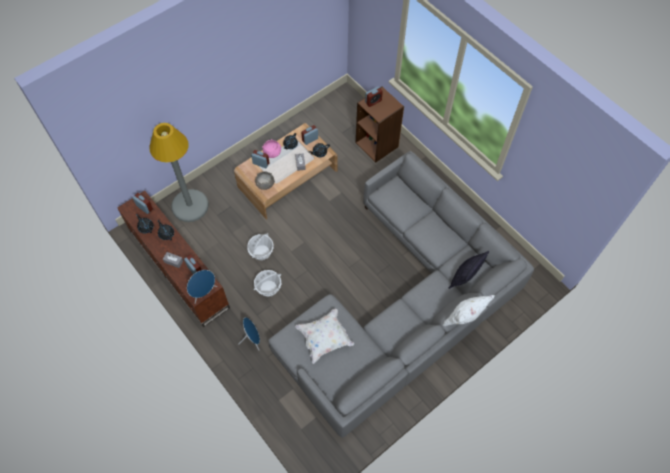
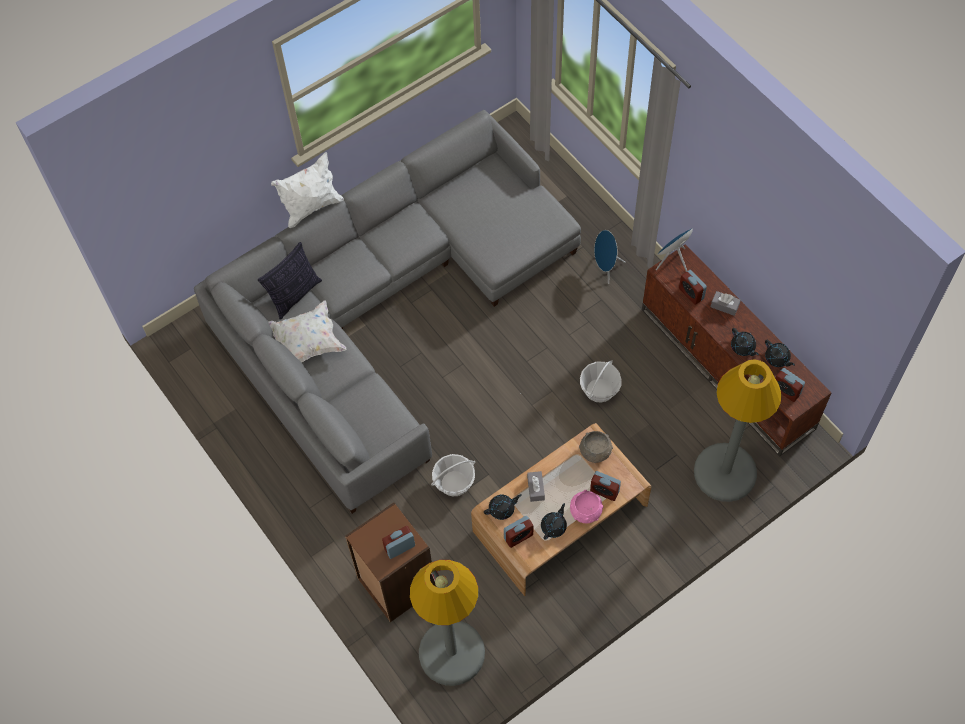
camera: 175 degrees left, 0 degrees up
basket [253,270,281,297] -> basket moved to [431,454,475,496]
white pillow [295,309,354,364] -> white pillow moved to [268,300,346,362]
none -> grey floor lamp [410,560,485,686]

